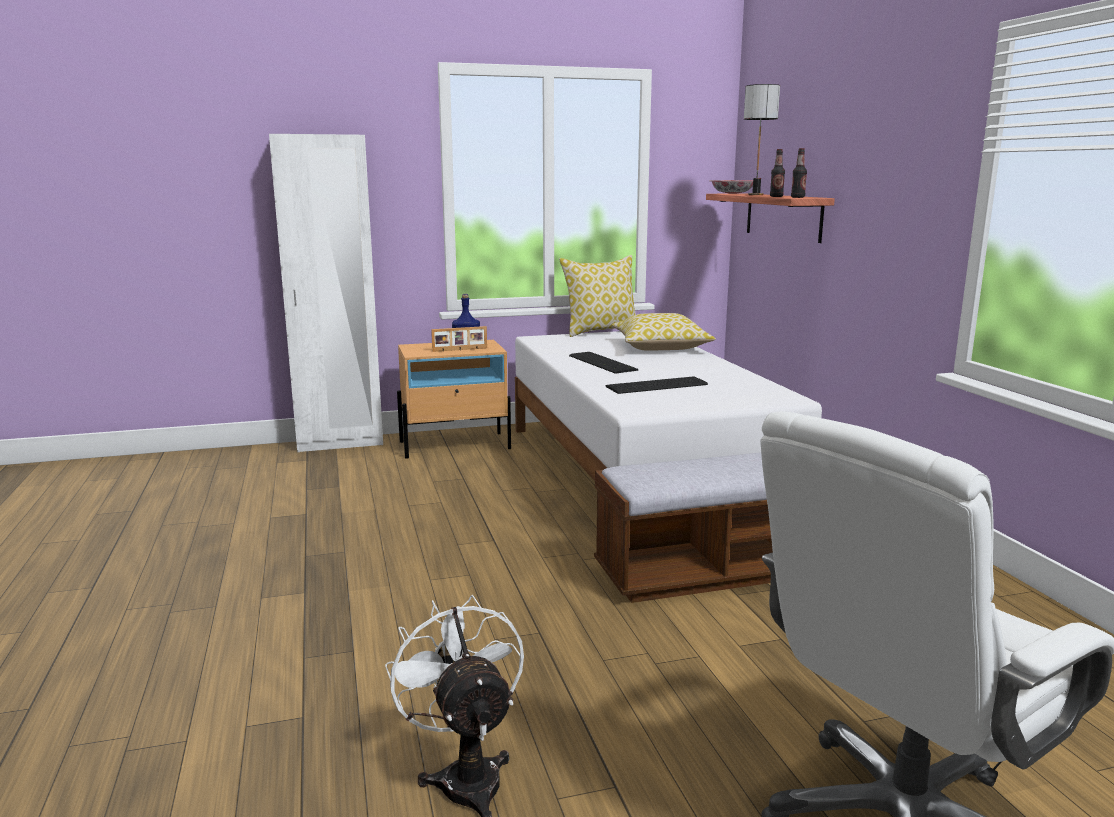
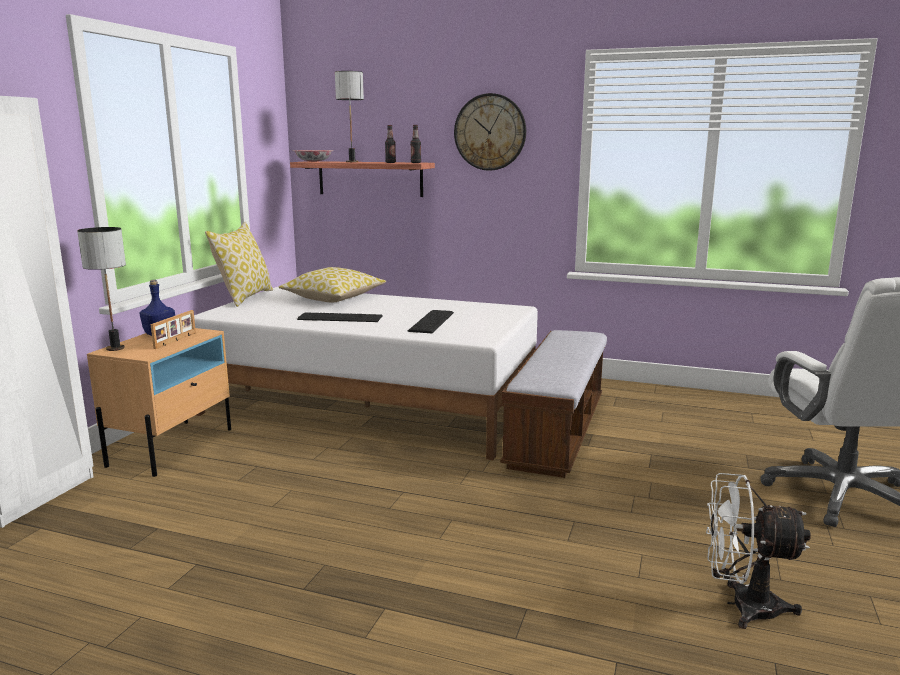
camera: 55 degrees left, 0 degrees up
none -> table lamp [77,227,126,351]
none -> wall clock [454,93,526,171]

